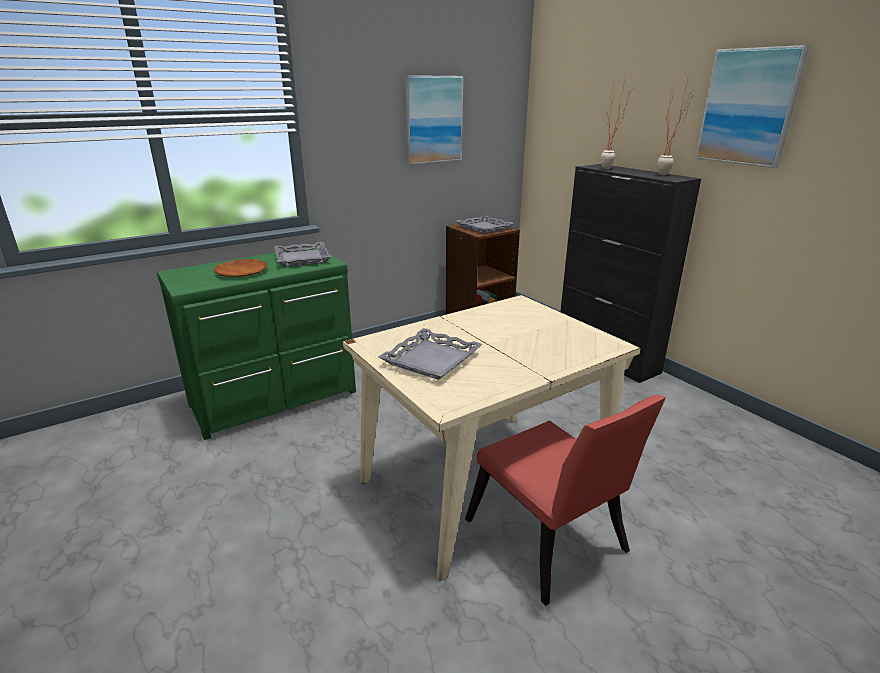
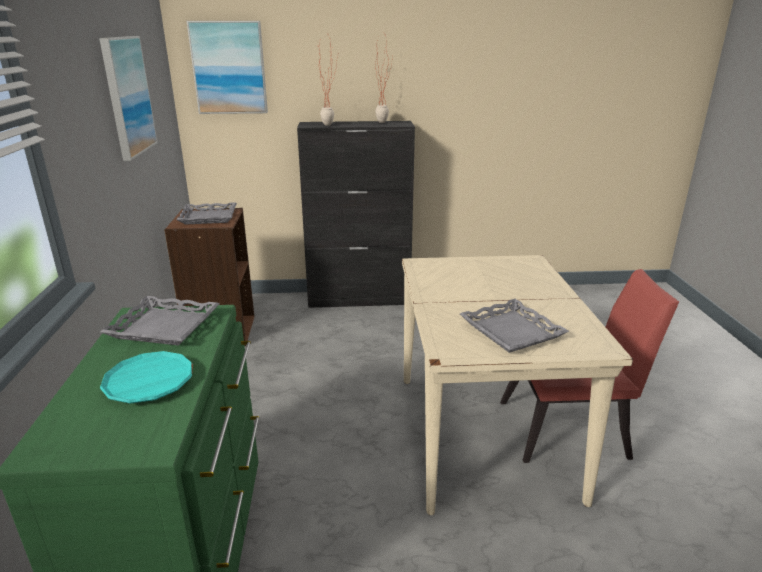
camera: 60 degrees left, 0 degrees up
brown plate [214,259,267,277] -> turquoise plate [100,351,193,404]
picture [695,45,810,168] -> picture moved to [187,21,268,114]

